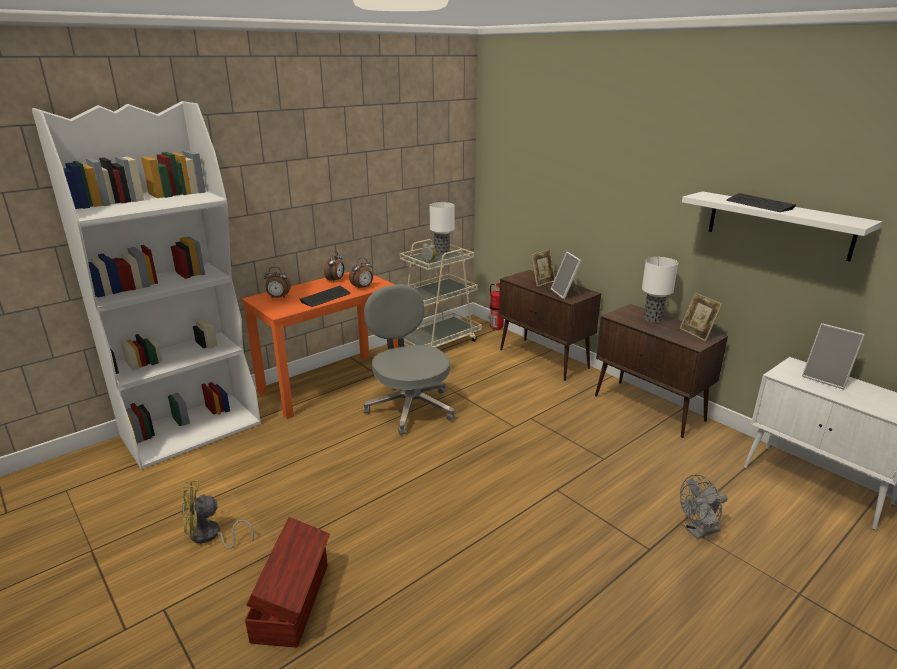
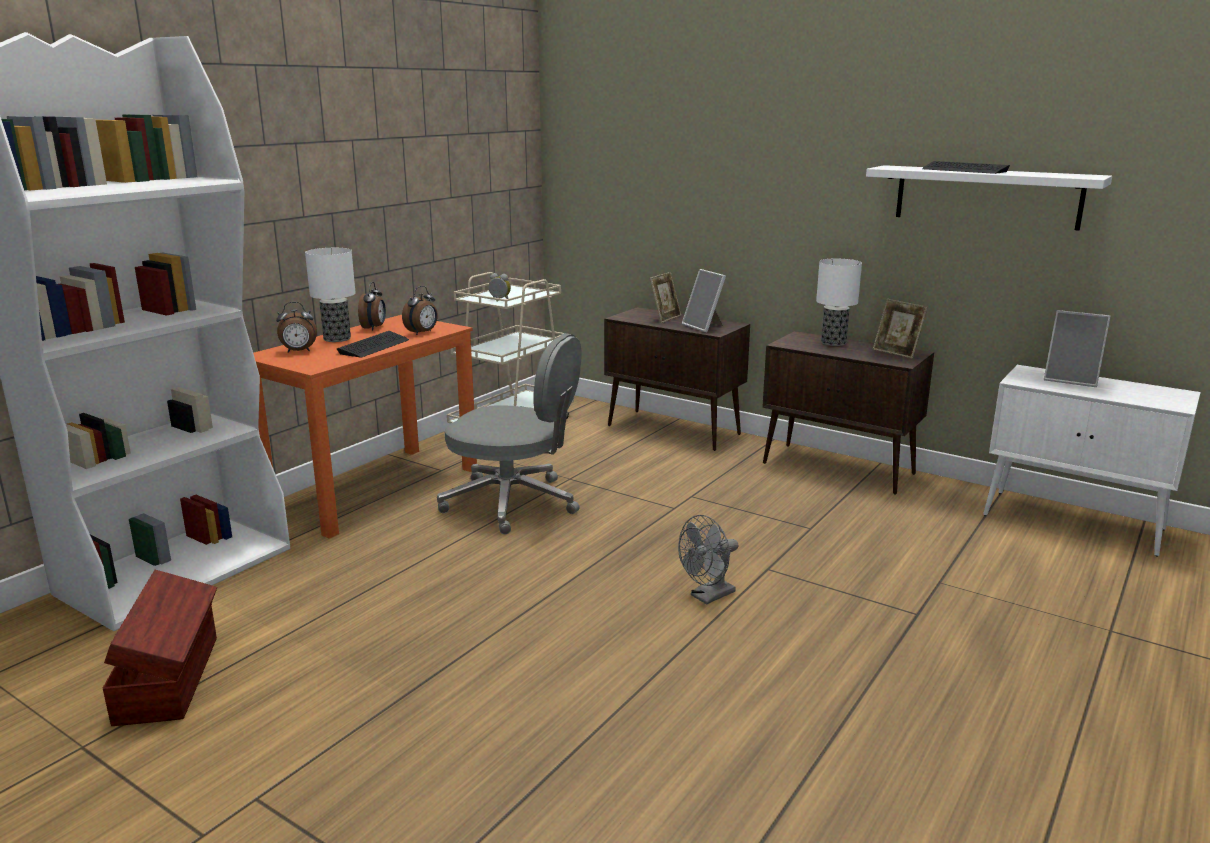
camera: 15 degrees left, 5 degrees down
yellow fan [182,480,254,549] -> none
brown storage box [245,517,330,647] -> brown storage box moved to [102,570,217,726]
grey office chair [363,284,455,435] -> grey office chair turned 150 degrees clockwise [437,333,581,534]
table lamp [430,202,455,256] -> table lamp moved to [305,248,356,342]
fire extinguisher [488,283,504,330] -> none
grey fan [680,475,727,539] -> grey fan moved to [678,515,738,605]

